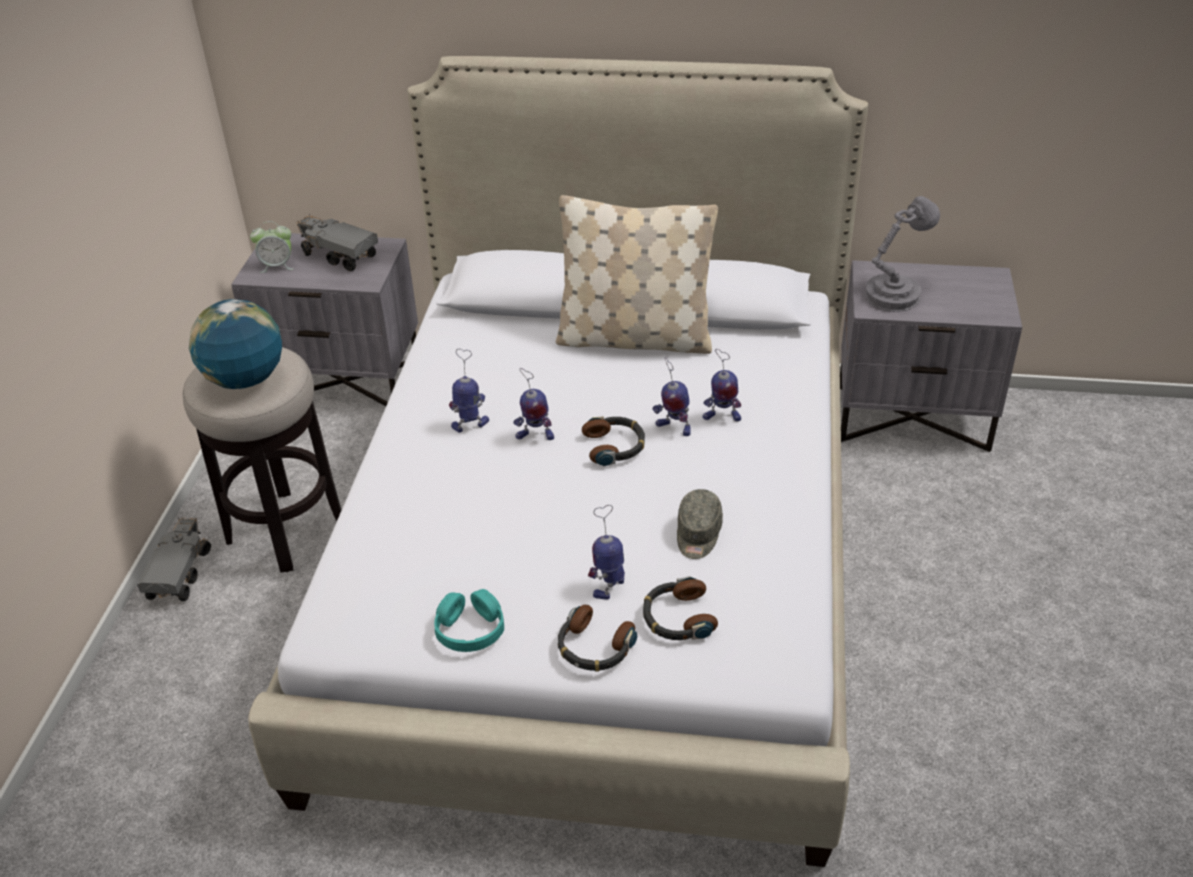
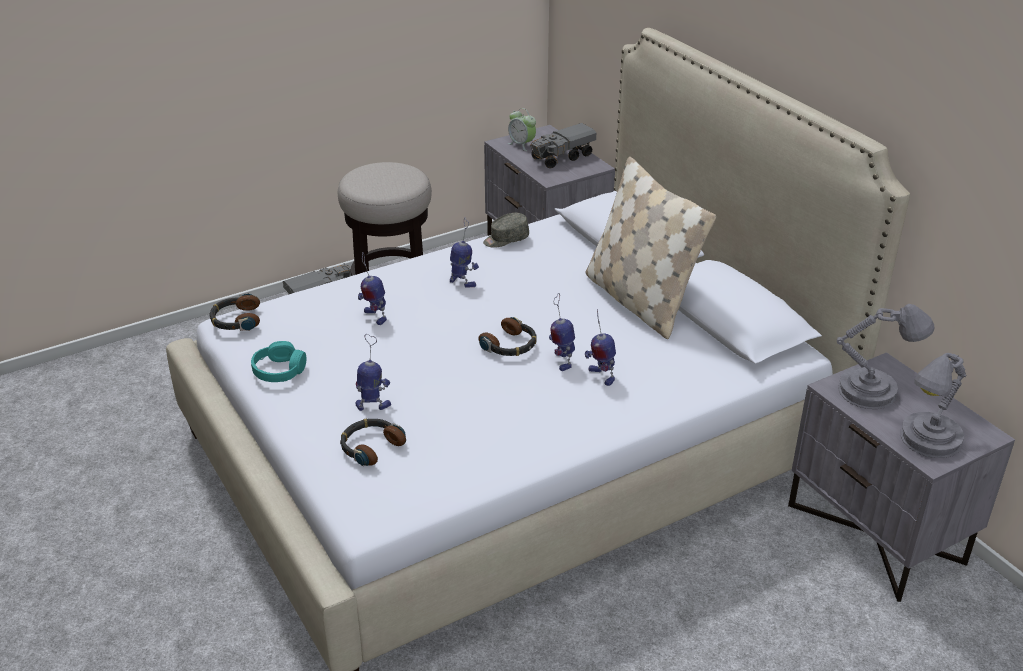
camera: 50 degrees right, 5 degrees down
globe [189,299,282,389] -> none
toy truck [297,214,378,271] -> toy truck turned 120 degrees counterclockwise [530,123,596,168]
toy robot [513,368,554,440] -> toy robot moved to [358,252,387,325]
headphones [558,605,637,672] -> headphones moved to [209,293,260,331]
grey cap [677,489,723,559] -> grey cap moved to [483,213,529,248]
none -> grey table lamp [900,353,967,458]

